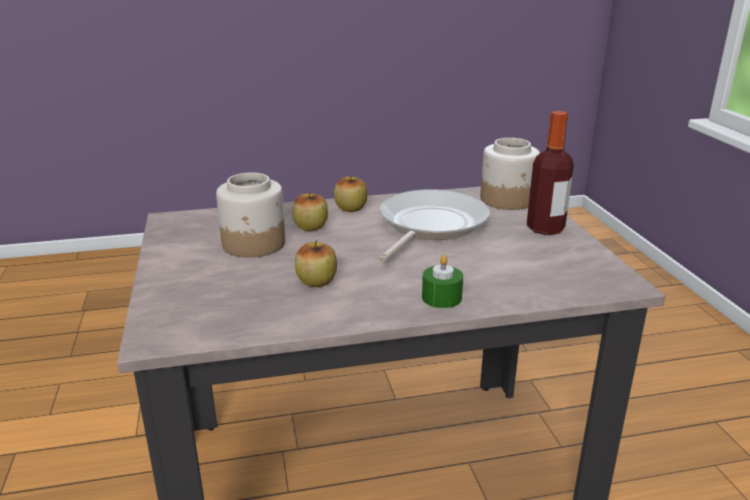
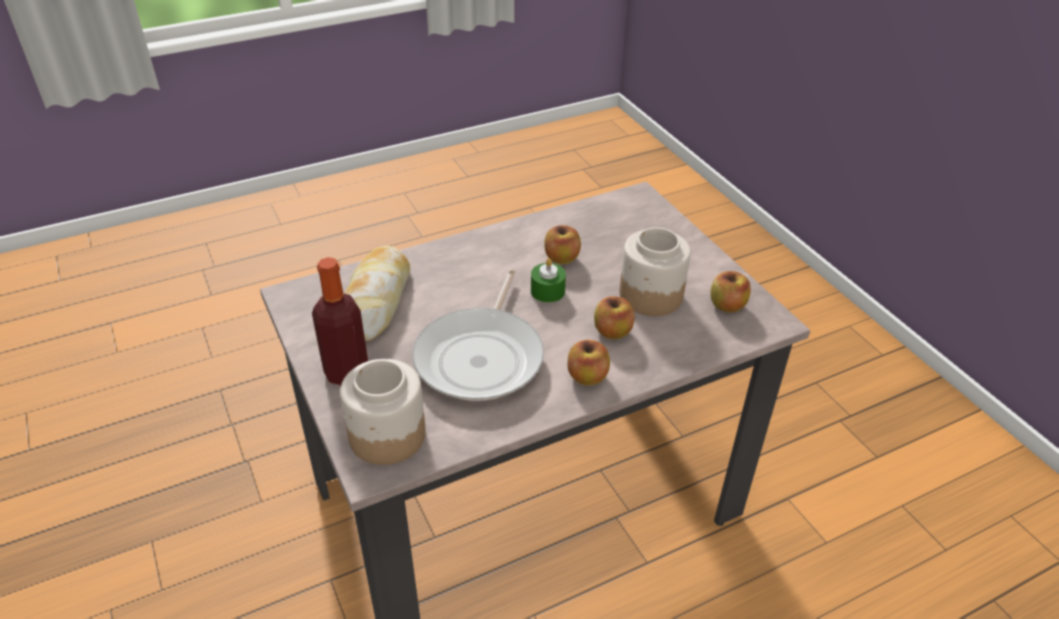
camera: 165 degrees right, 15 degrees up
green candle [422,255,463,308] -> green candle moved to [531,258,566,303]
none -> bread [344,246,410,341]
none -> apple [710,271,751,313]

